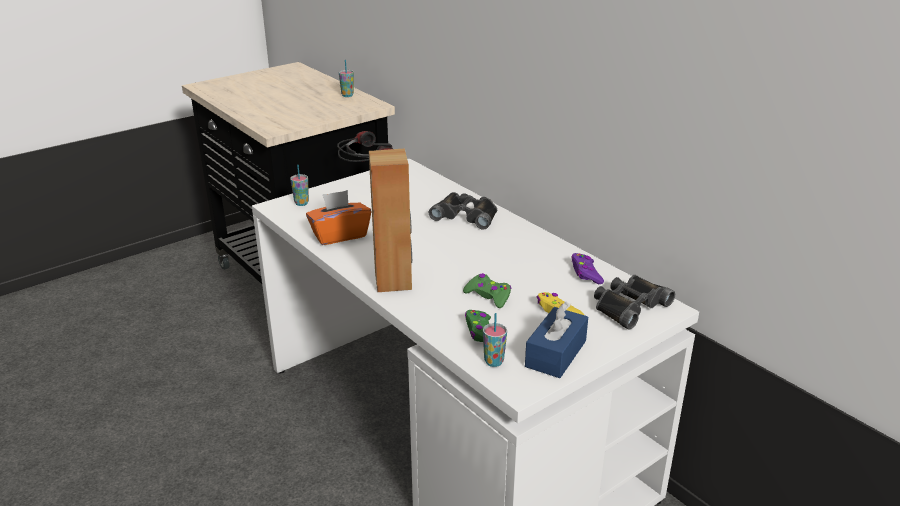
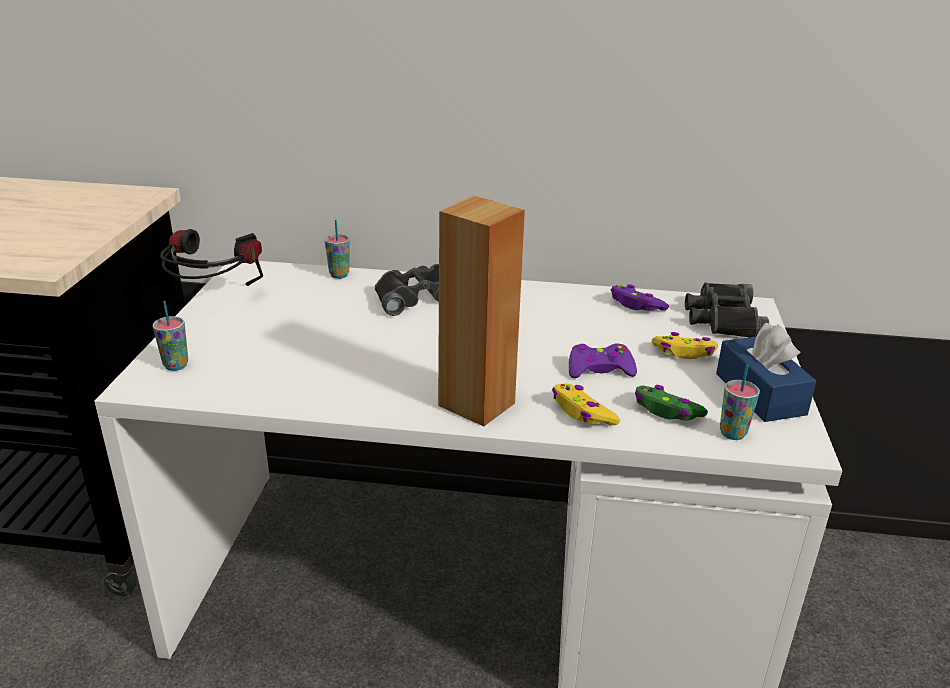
camera: 45 degrees left, 0 degrees up
orange tissue box [306,190,371,245] -> none
cup [339,60,354,97] -> cup moved to [325,220,349,279]
green game controller [463,273,511,308] -> purple game controller [569,344,637,378]
none -> yellow game controller [552,383,620,425]

